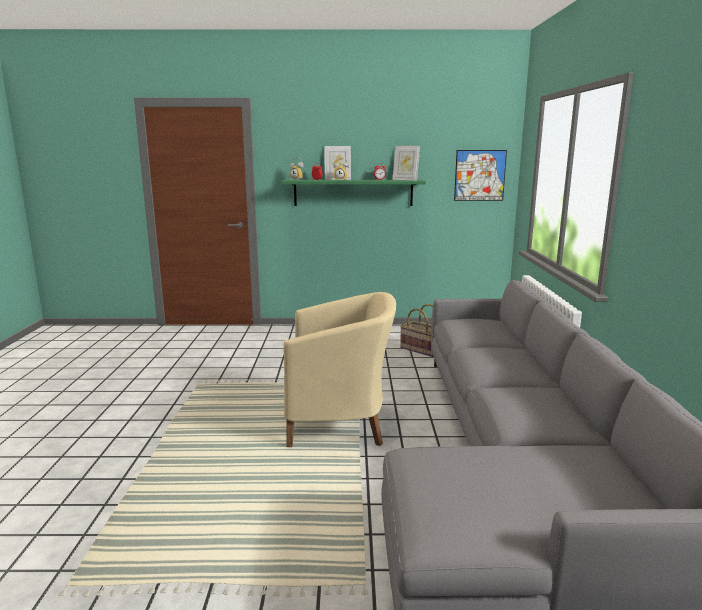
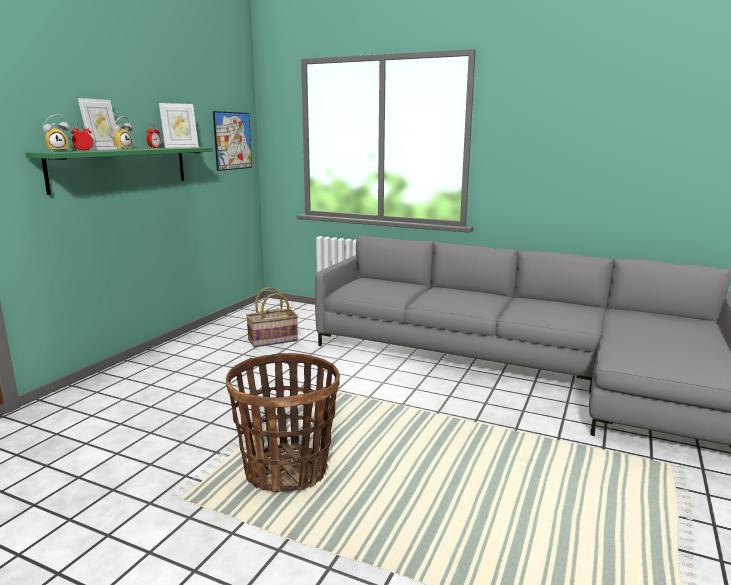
camera: 65 degrees left, 0 degrees up
beige armchair [283,292,396,447] -> none
none -> basket [226,353,340,492]

